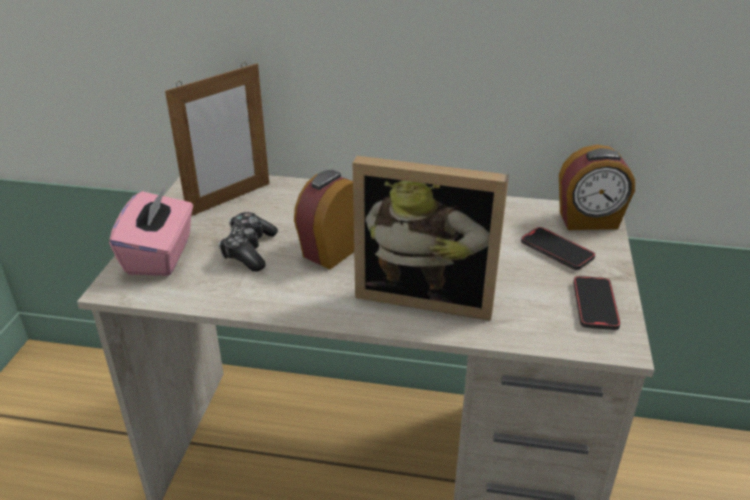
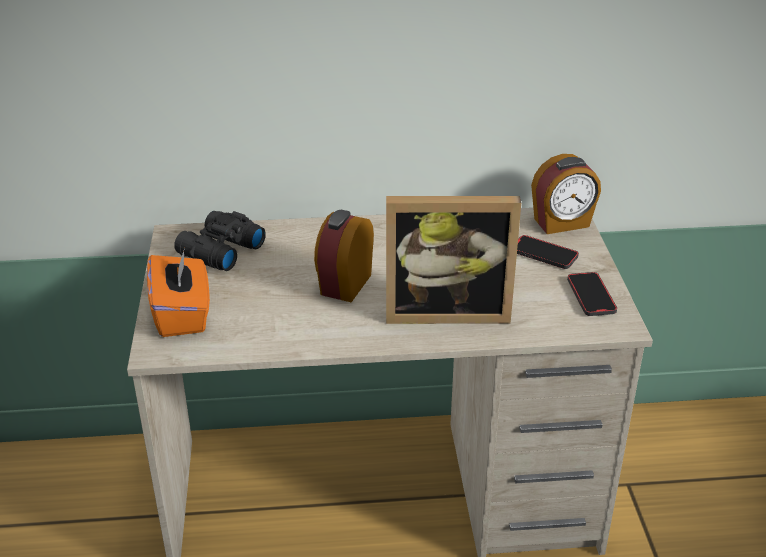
camera: 15 degrees left, 0 degrees up
pink tissue box [109,187,193,276] -> orange tissue box [147,248,210,337]
picture frame [165,62,269,216] -> black binoculars [174,211,266,271]
game controller [218,212,278,271] -> none

